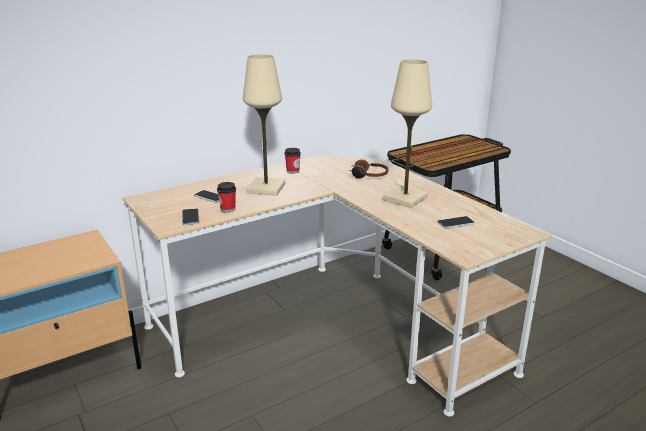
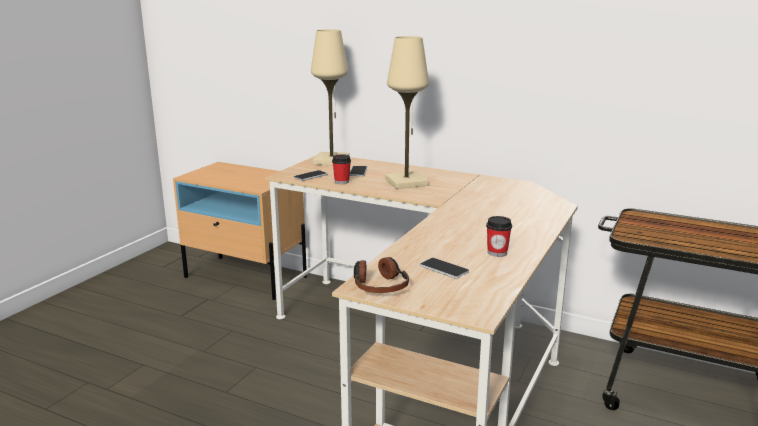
camera: 60 degrees right, 5 degrees down
cup [284,148,301,174] -> cup moved to [486,216,512,257]
headphones [349,160,388,178] -> headphones moved to [354,257,409,293]
beige table lamp [383,59,432,208] -> beige table lamp moved to [311,29,350,165]

